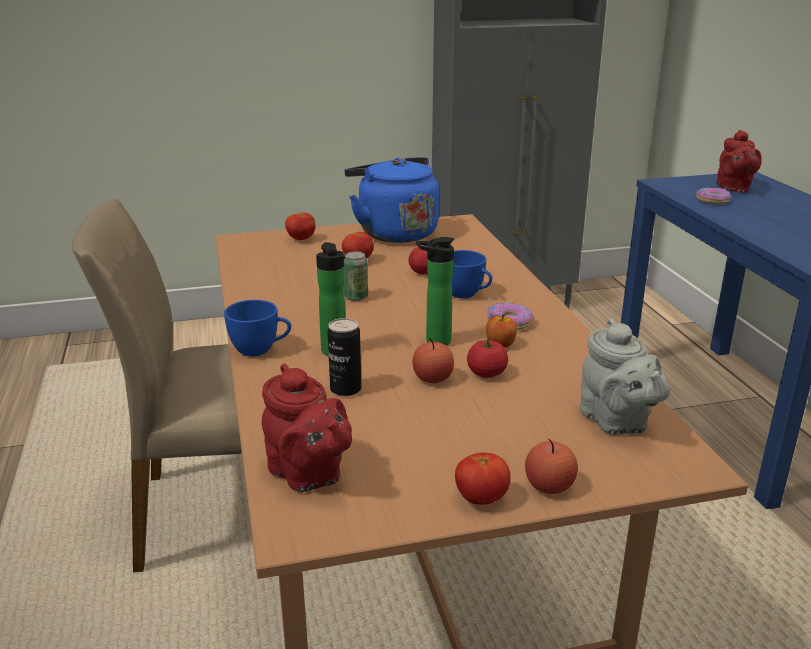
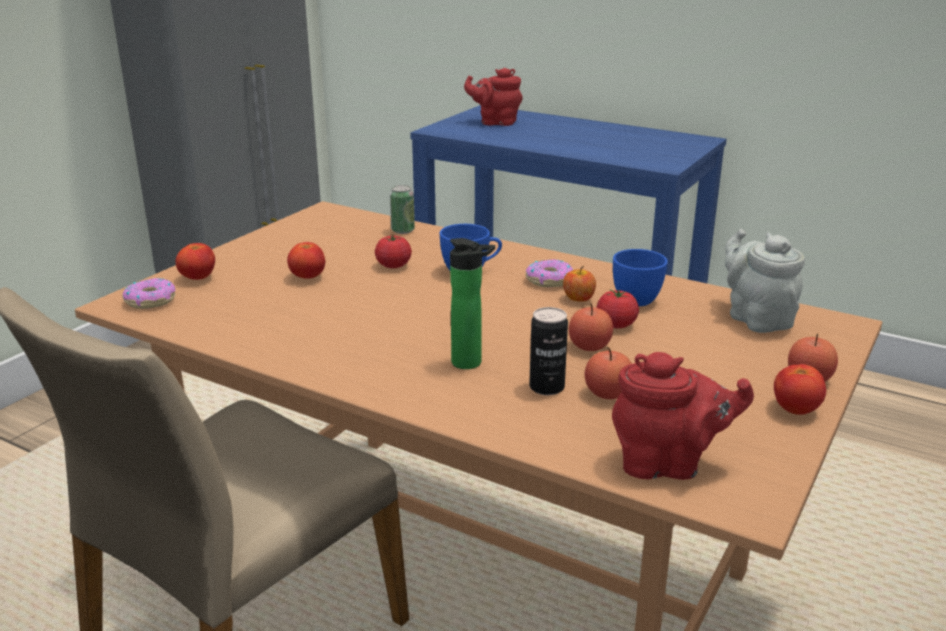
camera: 45 degrees left, 0 degrees up
blue cup [224,300,291,356] -> blue cup moved to [613,249,668,306]
can [344,251,368,301] -> can moved to [390,185,415,234]
blue kettle [345,157,439,243] -> none
bottle [416,237,455,345] -> none
grey teapot [580,318,670,435] -> grey teapot turned 135 degrees counterclockwise [725,229,805,333]
donut [696,187,731,204] -> donut moved to [122,278,175,309]
red teapot [716,130,762,193] -> red teapot turned 135 degrees clockwise [464,68,523,126]
none -> apple [585,347,632,399]

